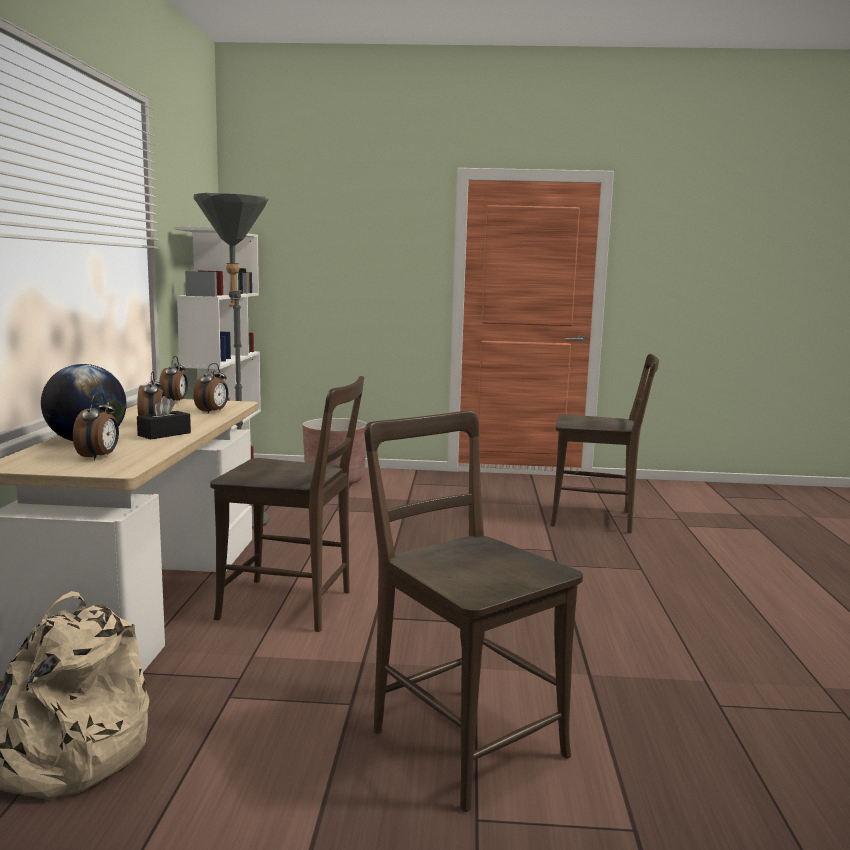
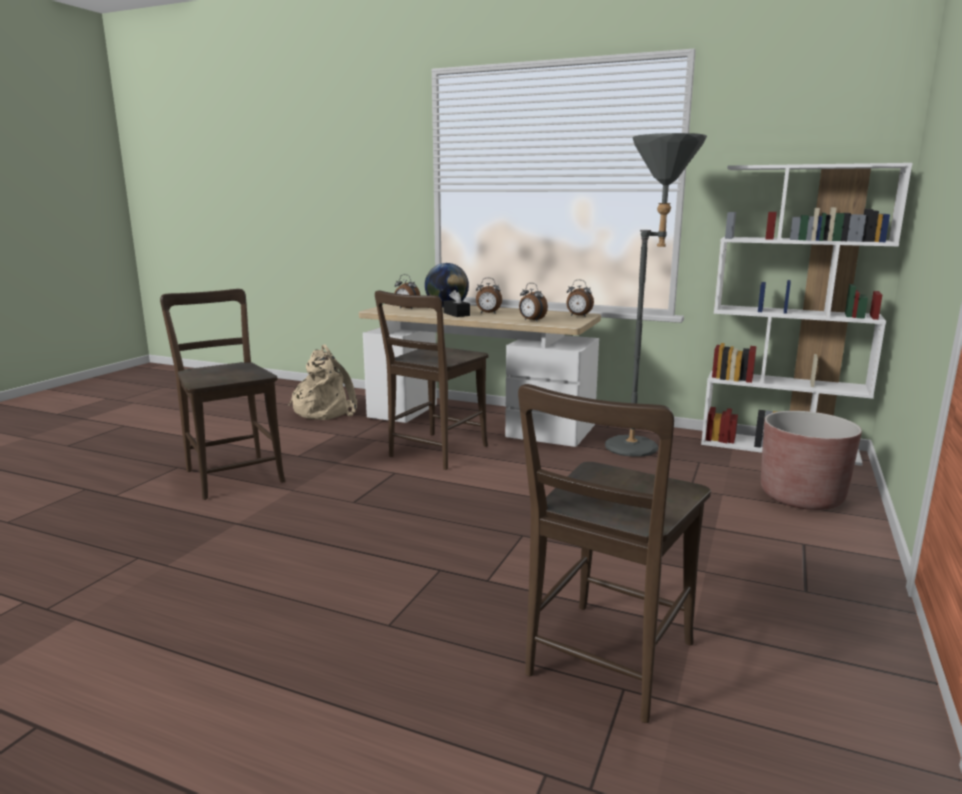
camera: 110 degrees right, 5 degrees up
brown chair [364,411,583,812] -> brown chair turned 105 degrees counterclockwise [160,289,285,500]

